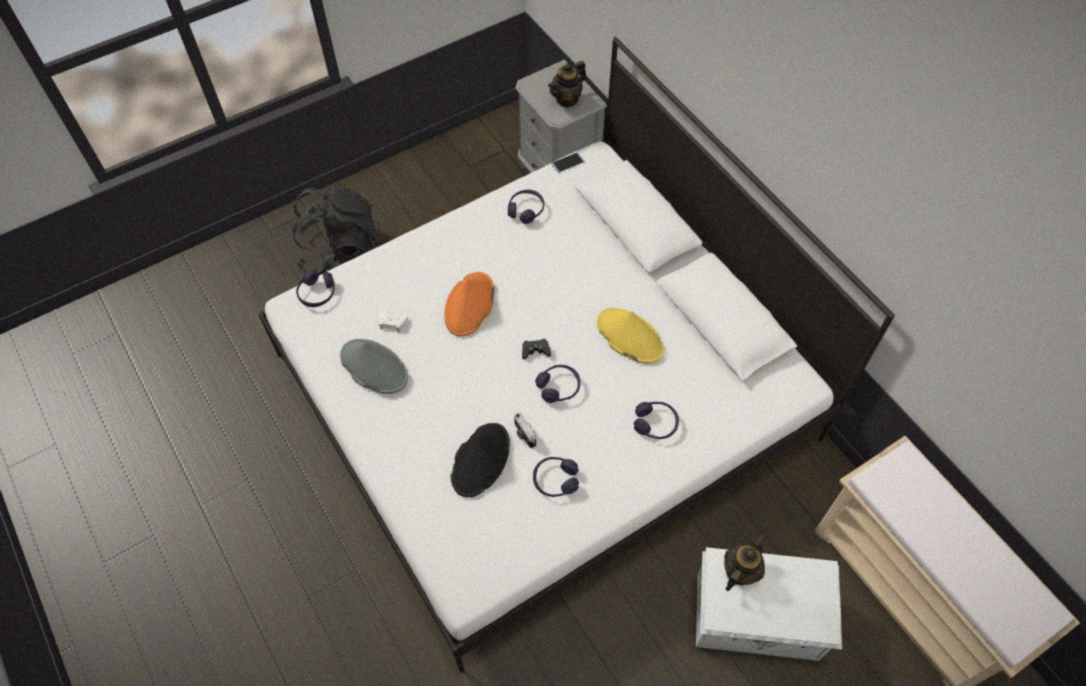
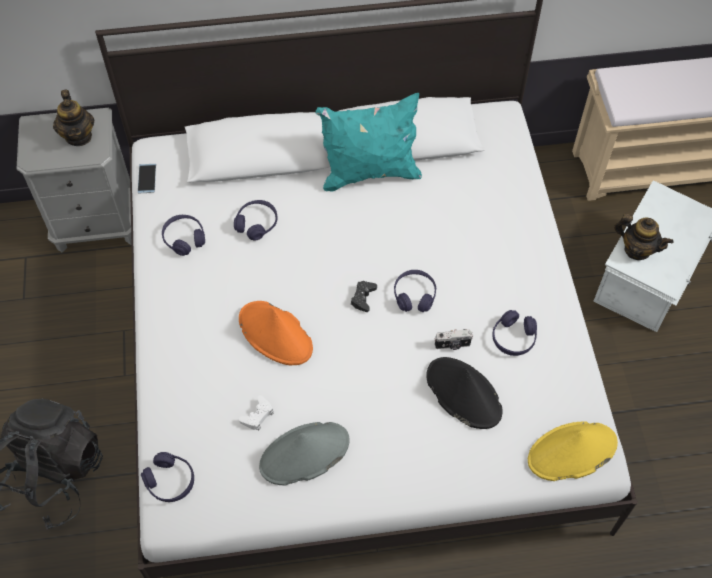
camera: 65 degrees left, 0 degrees up
yellow hat [597,308,664,363] -> yellow hat moved to [528,422,618,481]
purple headphones [634,402,679,439] -> purple headphones moved to [234,200,278,240]
teapot [724,534,766,591] -> teapot turned 150 degrees clockwise [614,214,673,260]
none -> turquoise pillow [315,93,422,192]

